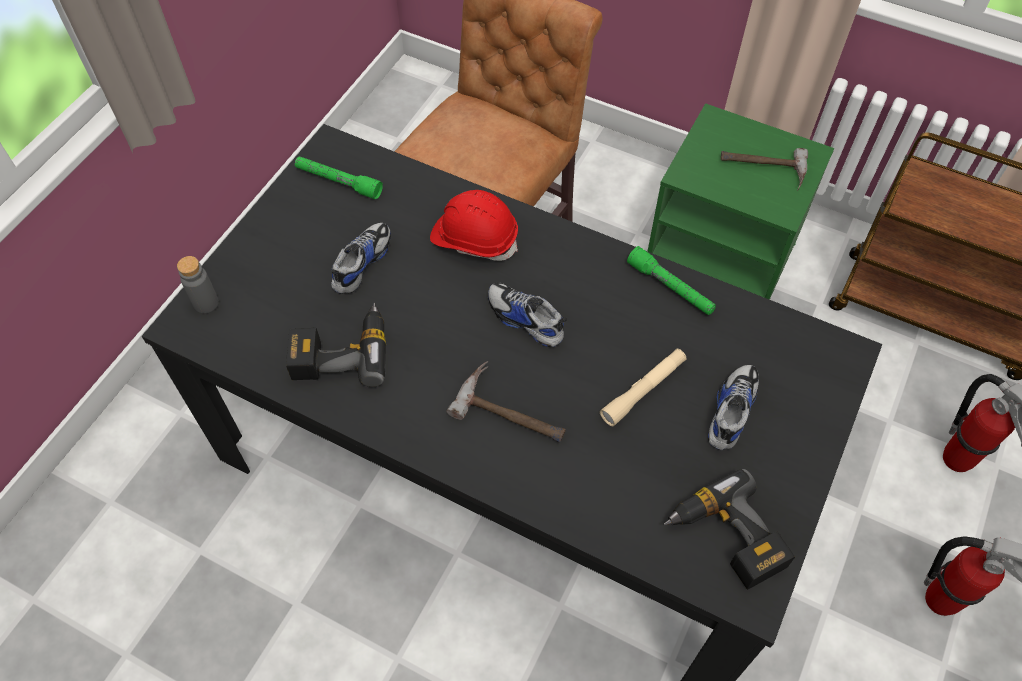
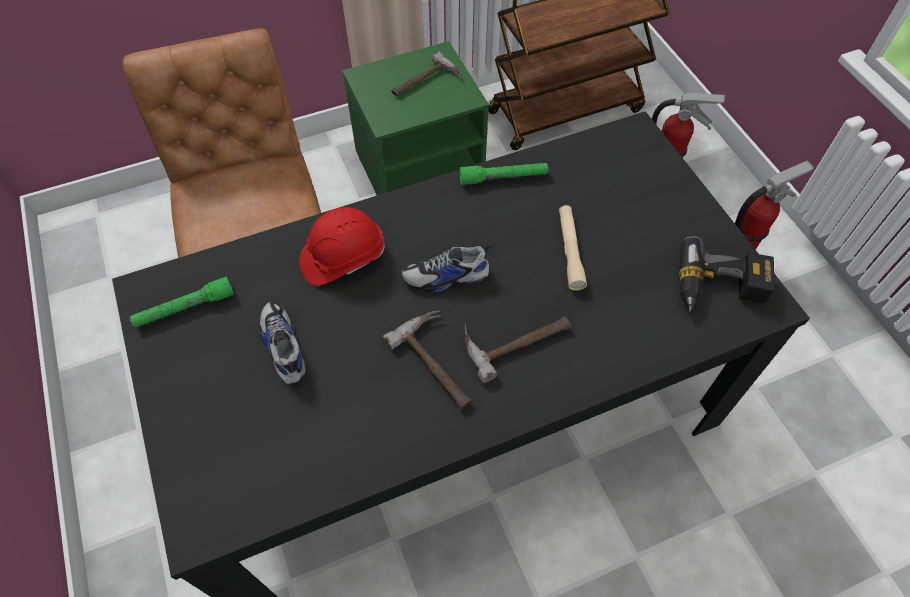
camera: 50 degrees left, 0 degrees up
grey bottle [177,256,219,313] -> none
power drill [286,303,386,387] -> none
shoe [708,365,759,450] -> none
none -> hammer [382,311,472,409]

